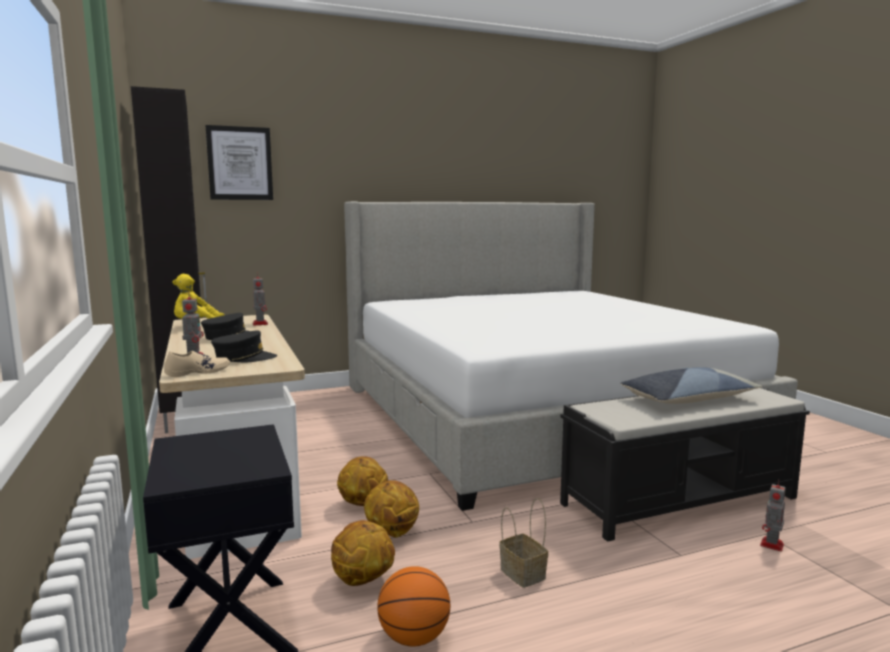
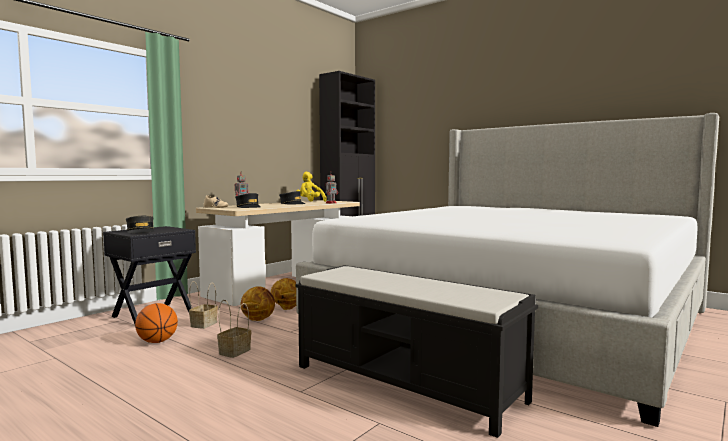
camera: 60 degrees right, 5 degrees down
picture [205,125,273,200] -> none
basketball [331,520,395,586] -> basket [189,281,218,329]
pillow [620,367,762,404] -> none
toy robot [760,480,786,552] -> none
none -> grey cap [126,216,154,233]

